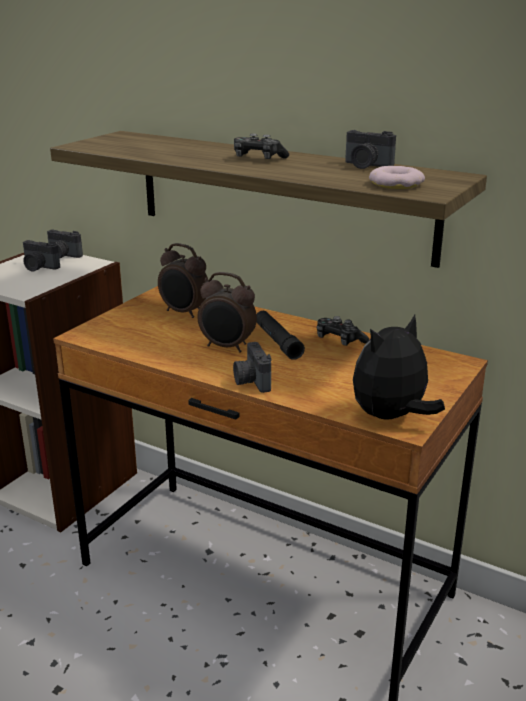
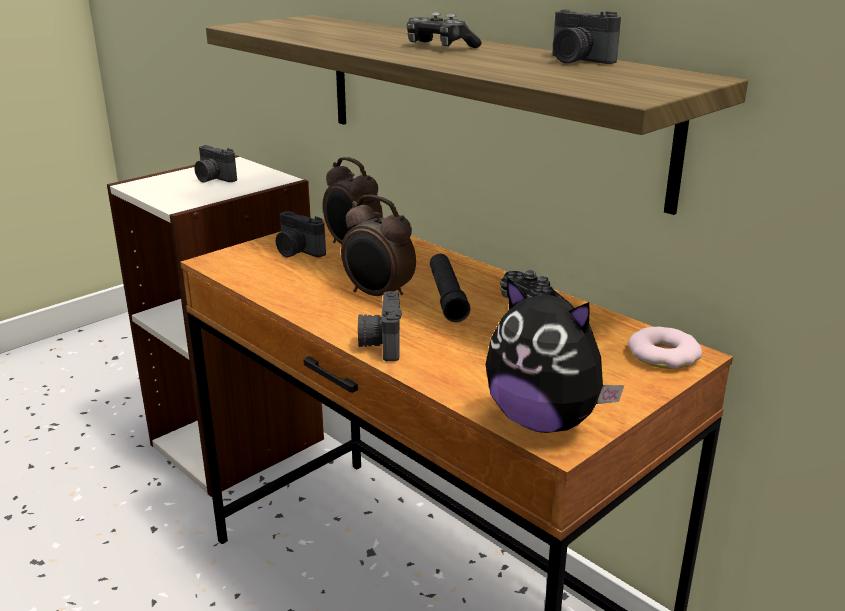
camera: 15 degrees right, 0 degrees up
camera [47,229,83,259] -> camera moved to [276,211,326,258]
plush toy [353,315,445,420] -> plush toy turned 120 degrees counterclockwise [486,277,624,433]
donut [369,166,425,189] -> donut moved to [628,327,702,369]

